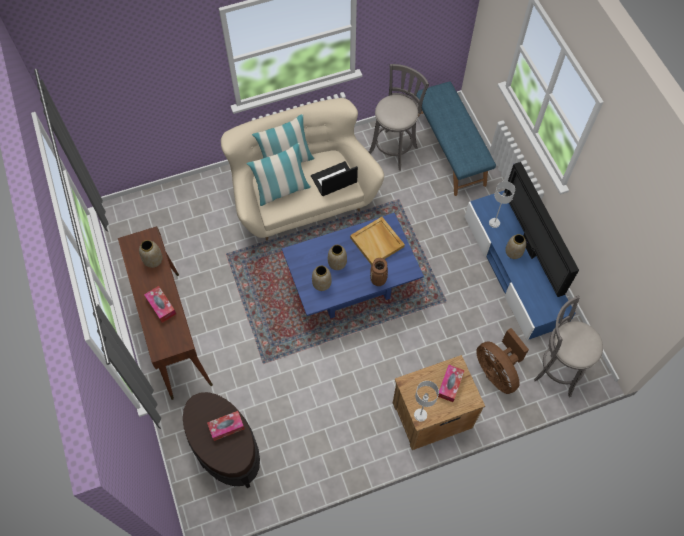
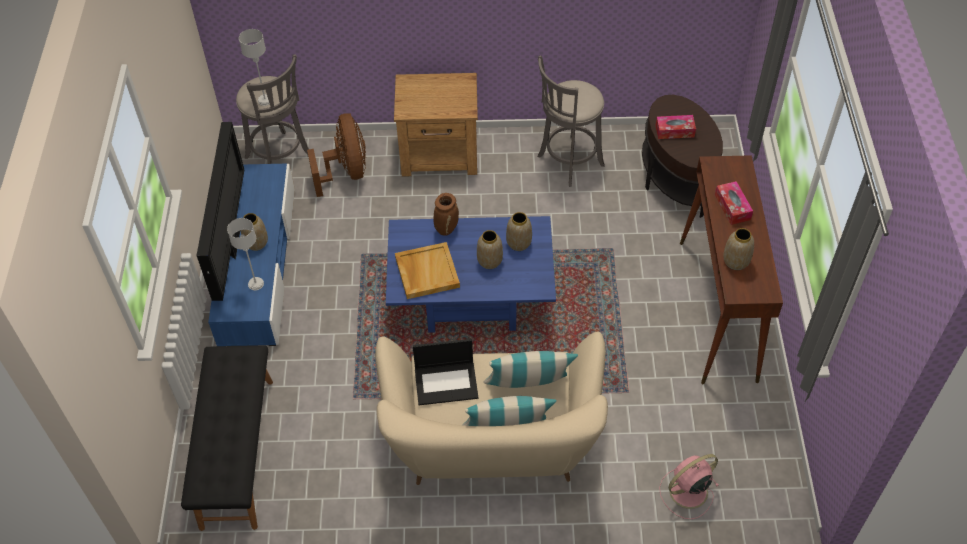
camera: 160 degrees left, 10 degrees down
grey stool [369,64,429,171] -> grey stool moved to [538,55,605,186]
grey table lamp [414,381,439,422] -> grey table lamp moved to [239,29,270,106]
blue bench [416,81,496,196] -> black bench [181,346,273,531]
tissue box [438,365,465,402] -> none
none -> pink fan [659,454,719,519]

